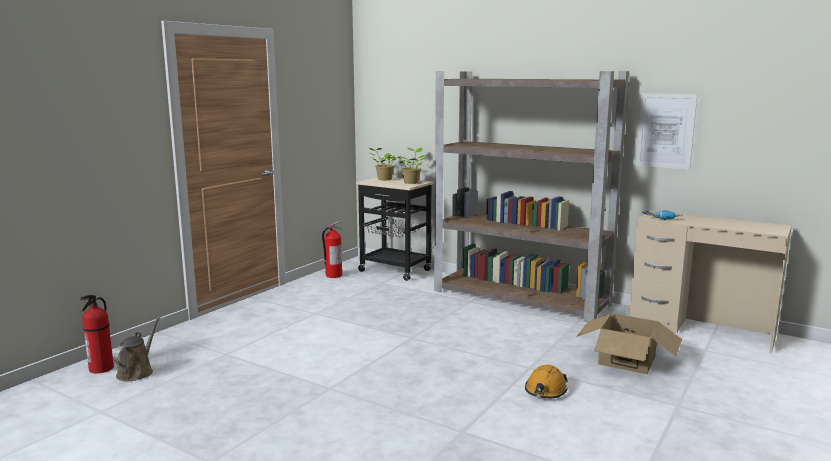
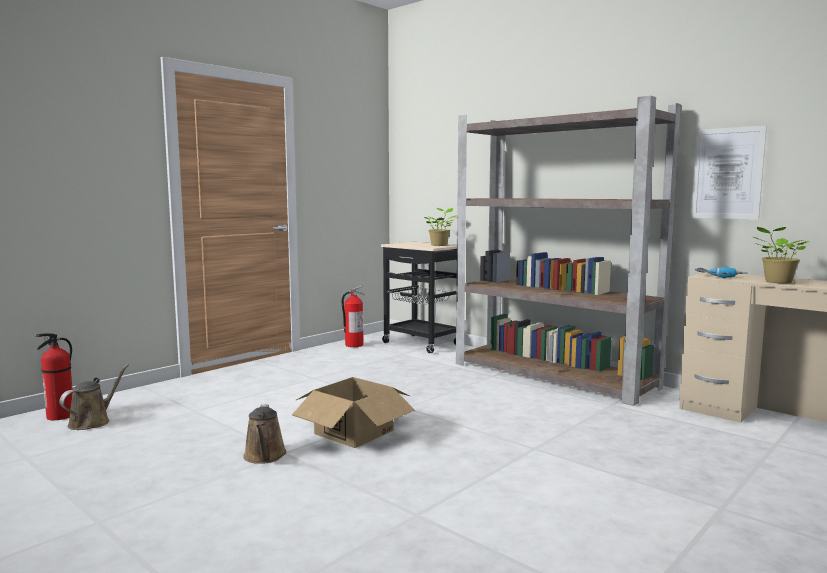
camera: 10 degrees right, 5 degrees down
potted plant [369,148,396,180] -> potted plant moved to [754,227,809,283]
orange hard hat [525,365,568,398] -> none
cardboard box [576,313,682,374] -> cardboard box moved to [292,377,415,448]
none -> brown watering can [243,404,287,464]

